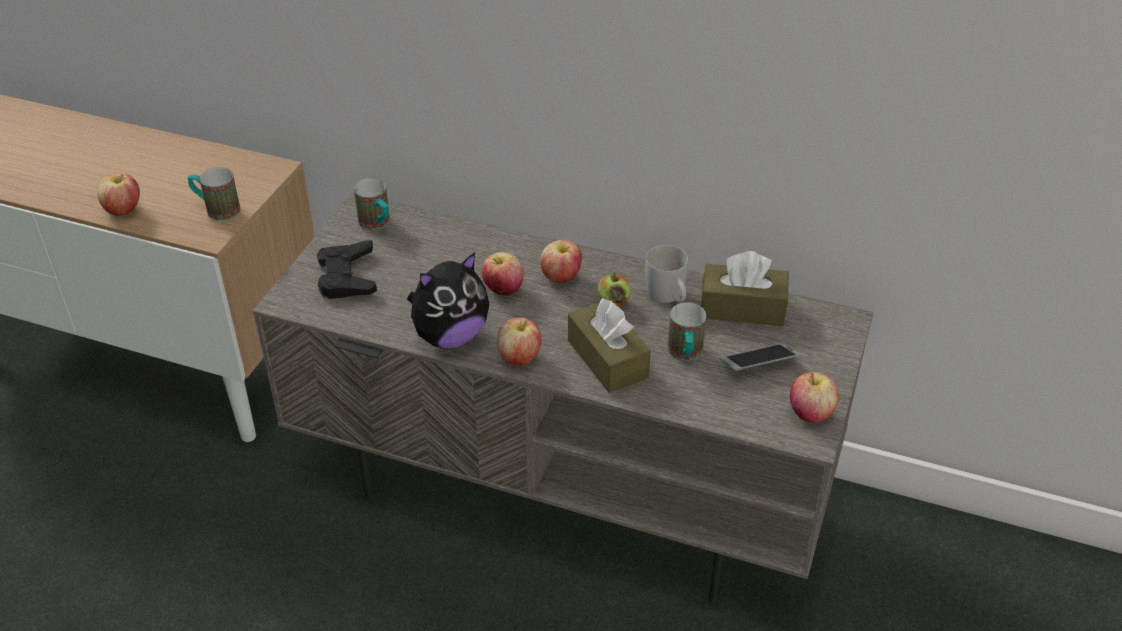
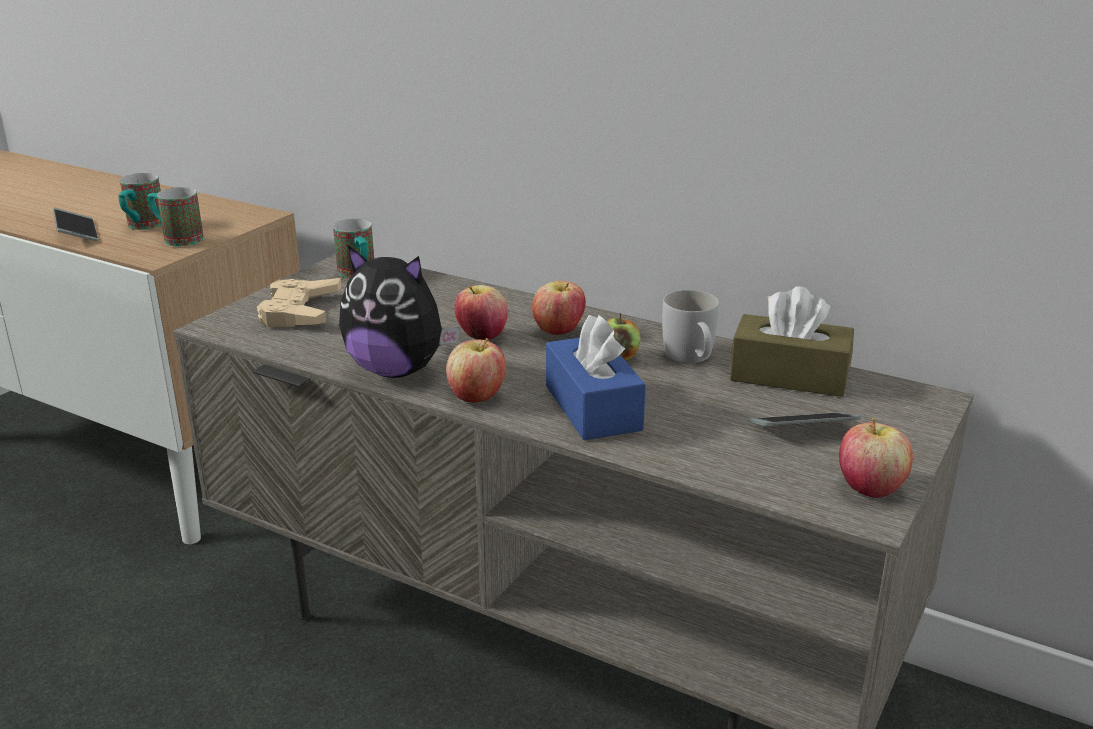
camera: 10 degrees right, 15 degrees down
apple [97,173,140,216] -> phone [53,208,98,242]
black game controller [317,240,377,299] -> beige game controller [257,278,342,327]
plush toy [407,252,489,348] -> plush toy turned 45 degrees clockwise [339,246,460,378]
brown tissue box [568,298,651,393] -> blue tissue box [546,315,646,440]
mug [667,302,707,361] -> mug moved to [119,173,162,230]

